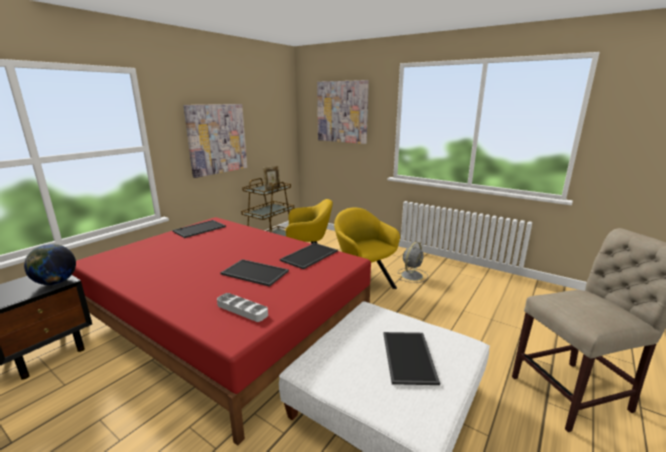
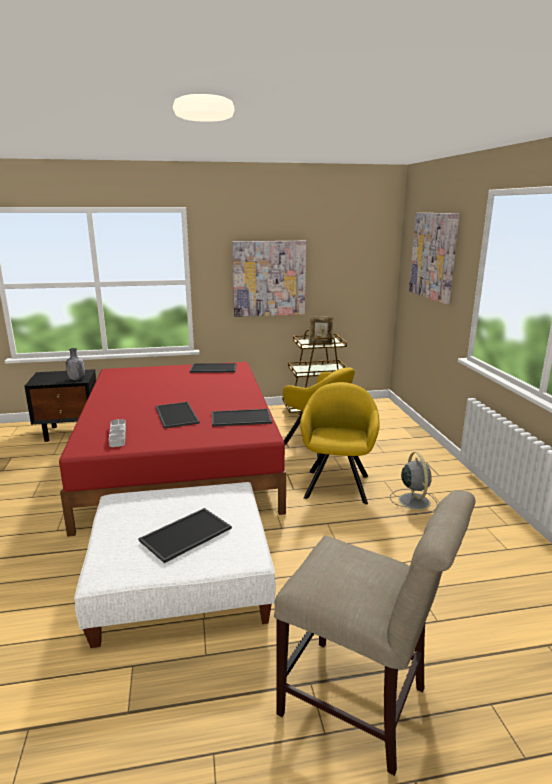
camera: 45 degrees right, 0 degrees up
globe [24,244,76,285] -> grey bottle [66,348,85,380]
grey fan [398,242,428,283] -> grey fan turned 90 degrees counterclockwise [390,452,437,515]

